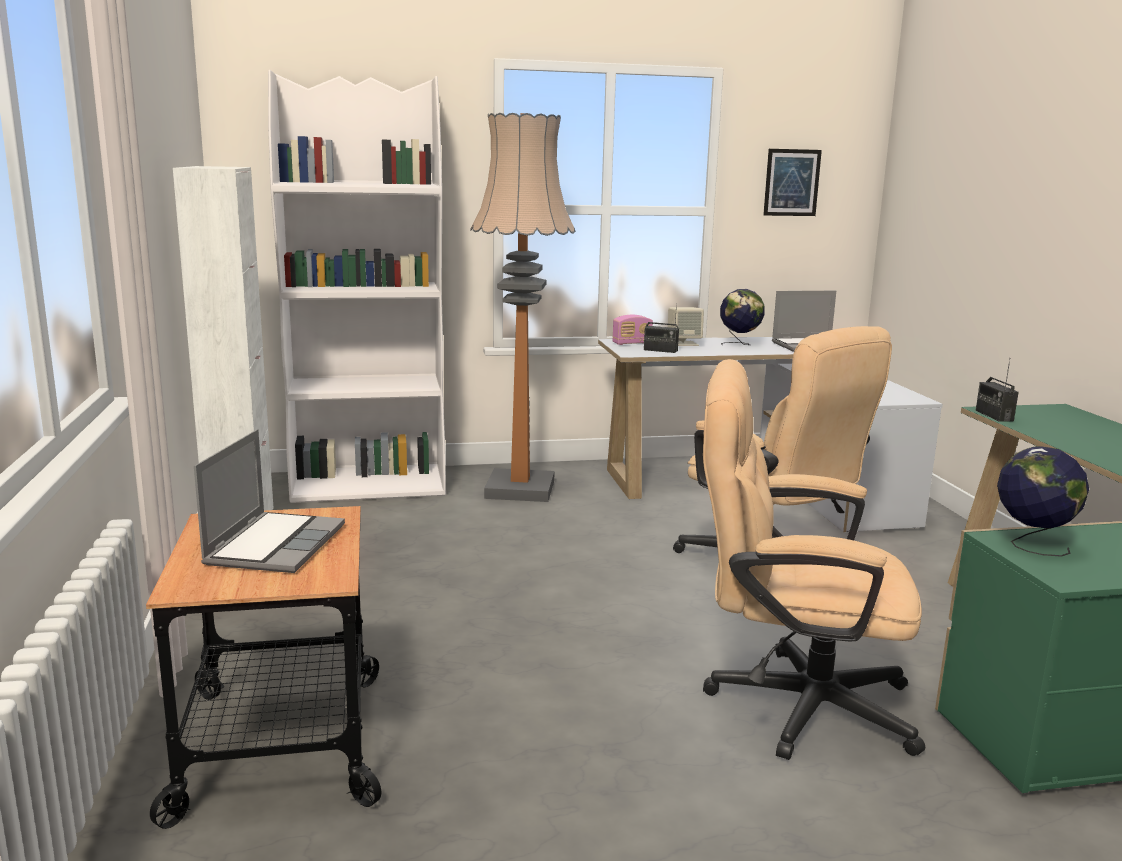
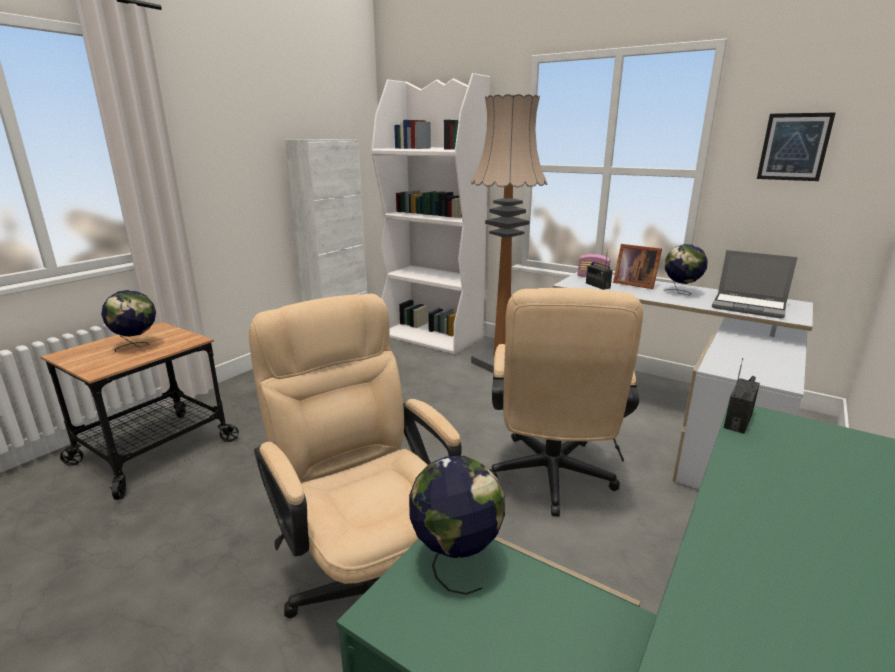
camera: 45 degrees right, 5 degrees up
laptop [194,429,345,573] -> globe [101,290,156,352]
beige speaker [668,307,704,346] -> picture frame [613,244,662,289]

